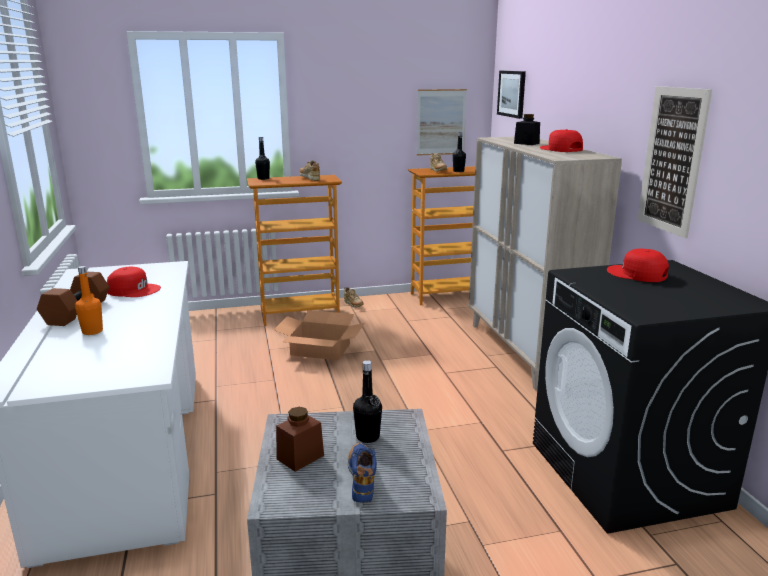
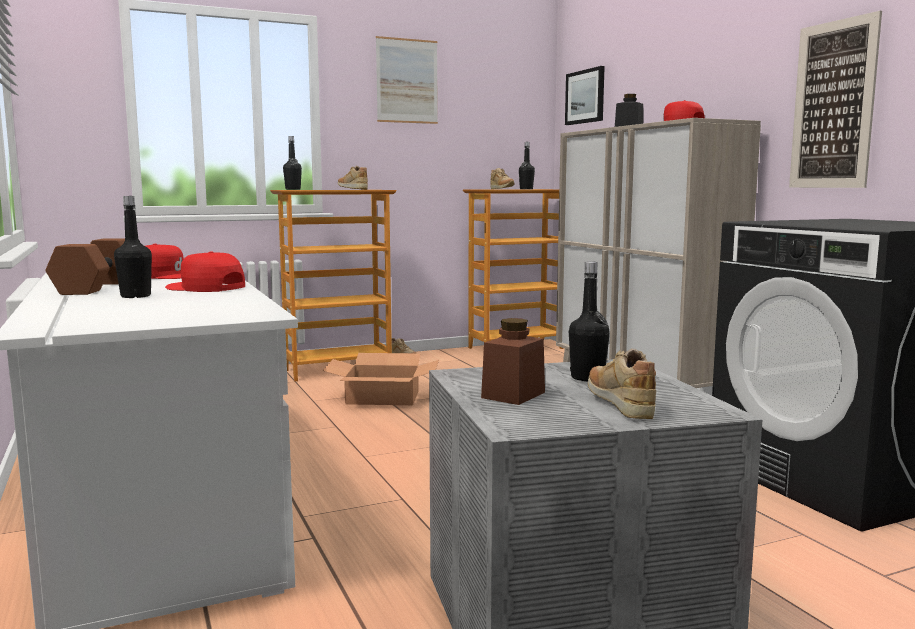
camera: 10 degrees left, 10 degrees down
orange bottle [75,266,103,335] -> black bottle [114,196,152,298]
blue shoe [348,443,377,503] -> beige shoe [588,349,656,419]
picture [417,89,467,156] -> picture moved to [376,36,438,124]
red cap [607,249,669,282] -> red cap moved to [165,251,245,292]

